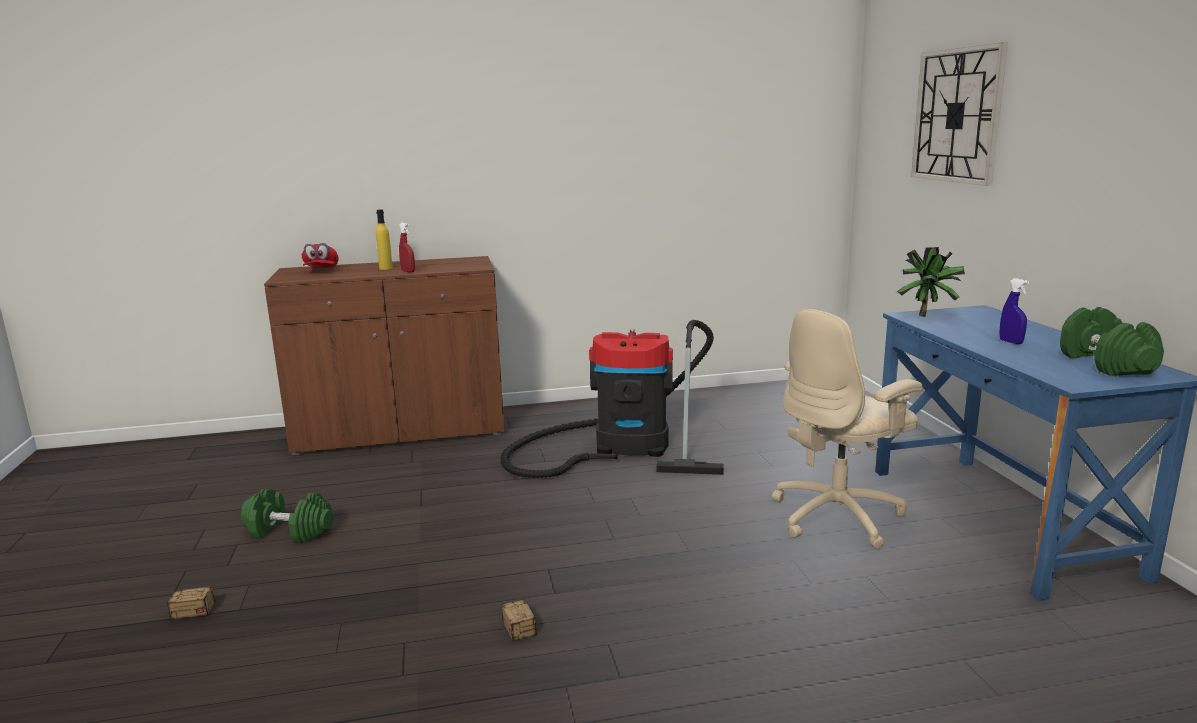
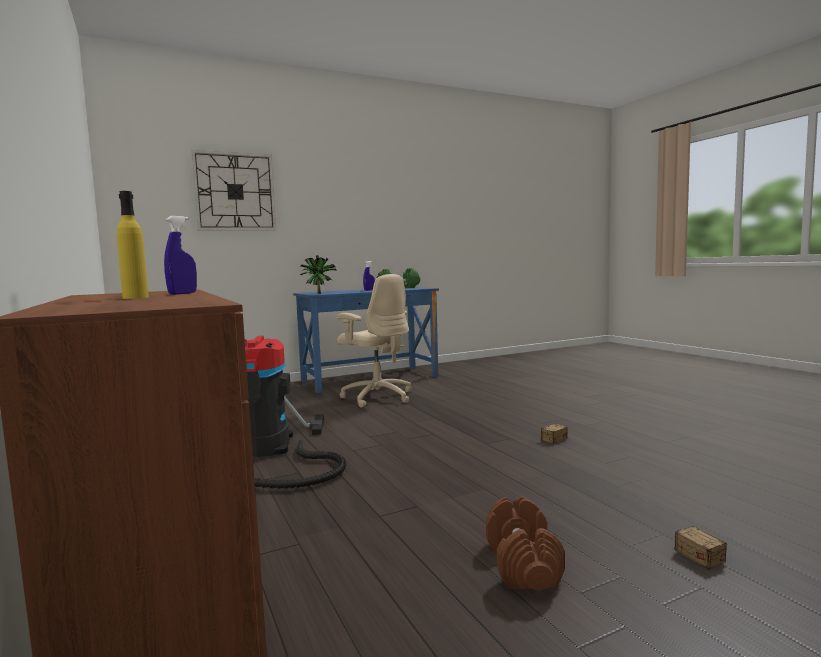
camera: 105 degrees left, 10 degrees down
green dumbbell [241,489,333,543] -> brown dumbbell [486,497,565,590]
red cap [302,243,339,268] -> none
red spray bottle [399,223,415,272] -> blue spray bottle [164,216,197,295]

